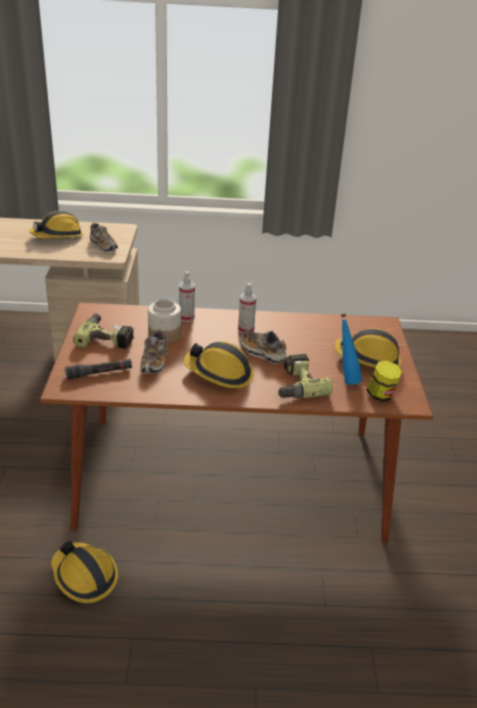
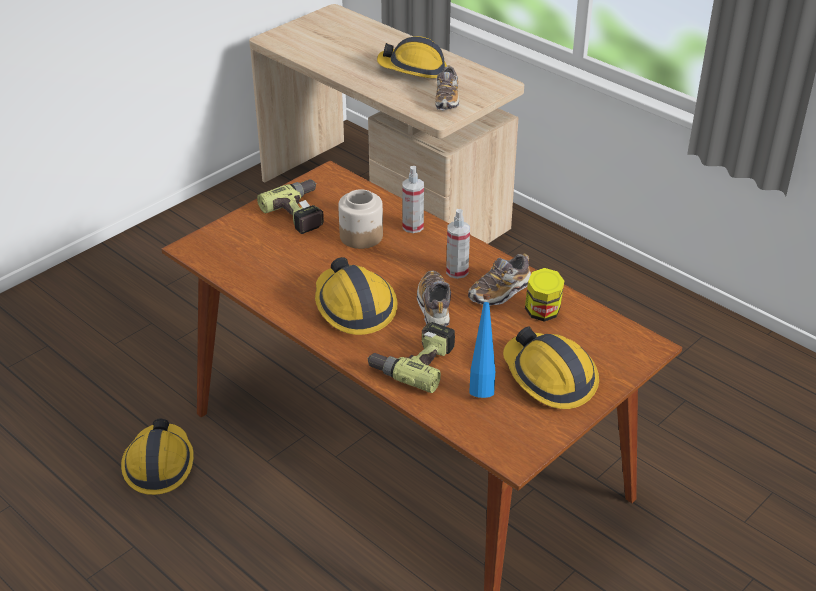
camera: 45 degrees right, 5 degrees up
black flashlight [65,359,132,379] -> none
shoe [140,329,167,374] -> shoe moved to [468,253,531,306]
jar [366,361,402,402] -> jar moved to [525,268,564,322]

